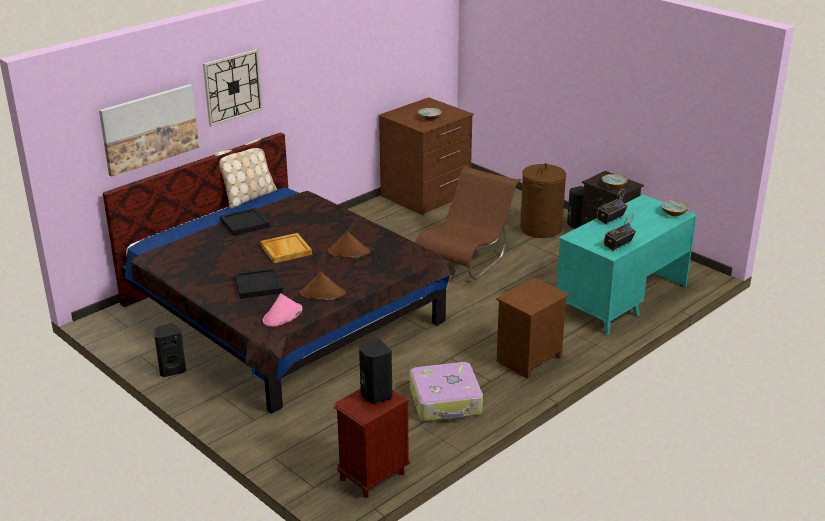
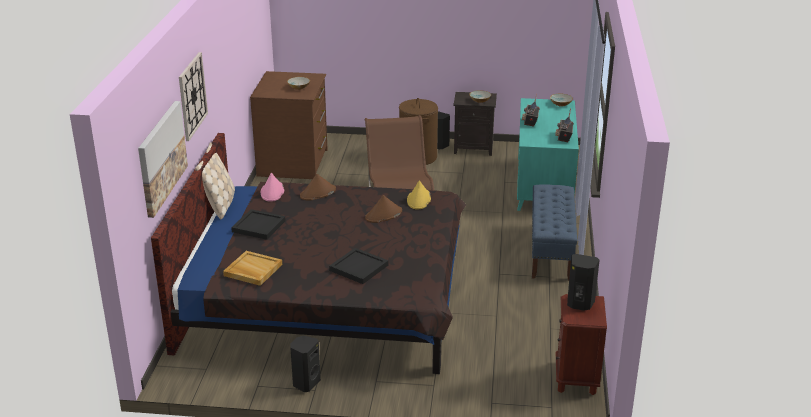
camera: 40 degrees left, 0 degrees up
beige tray [260,233,312,263] -> beige tray moved to [223,251,282,286]
pink hat [263,293,302,327] -> pink hat moved to [261,173,284,202]
brown hat [300,272,346,301] -> brown hat moved to [300,174,336,201]
suitcase [410,362,483,421] -> none
brown nightstand [496,278,569,379] -> blue bench [532,184,577,281]
none -> yellow hat [407,180,431,209]

